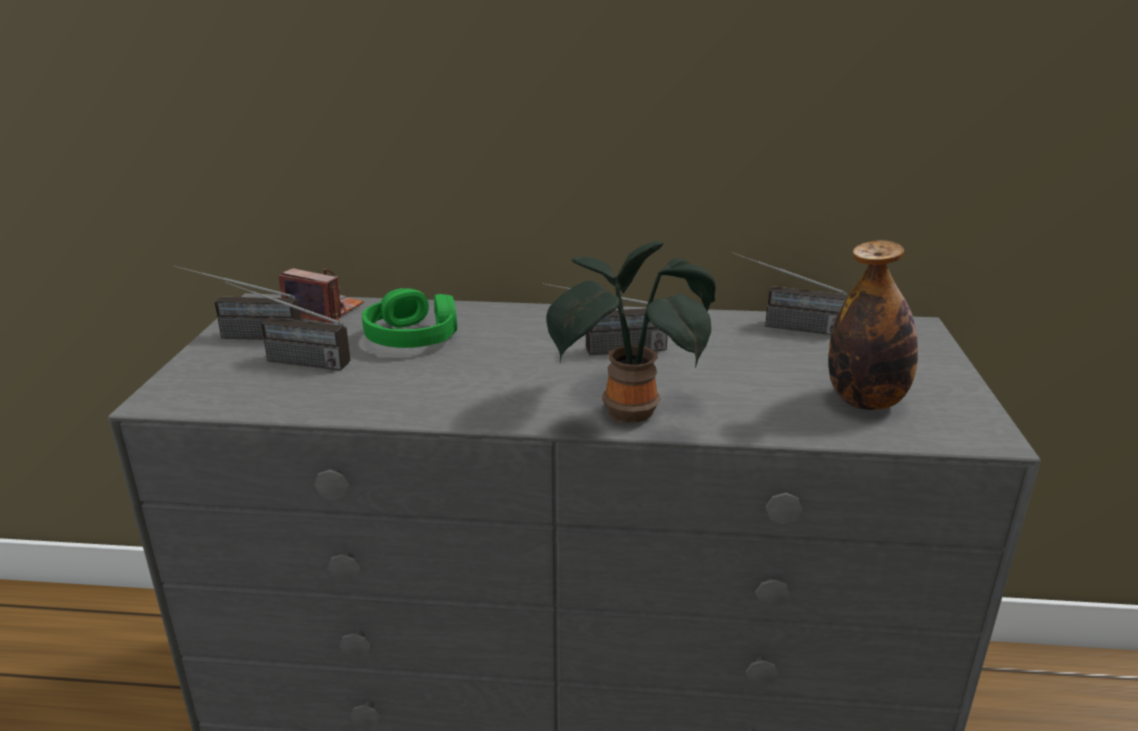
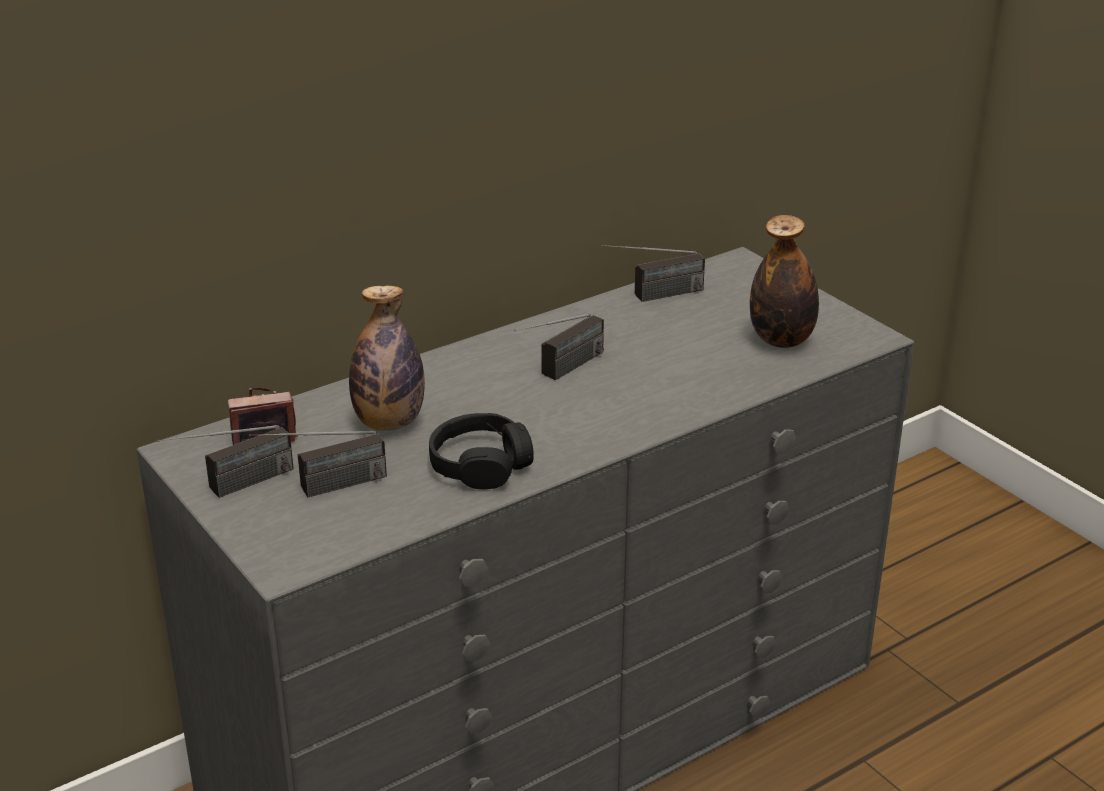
camera: 40 degrees left, 5 degrees up
green headphones [362,288,457,348] -> bottle [349,285,425,431]
potted plant [547,241,716,423] -> none
none -> black headphones [429,413,534,489]

